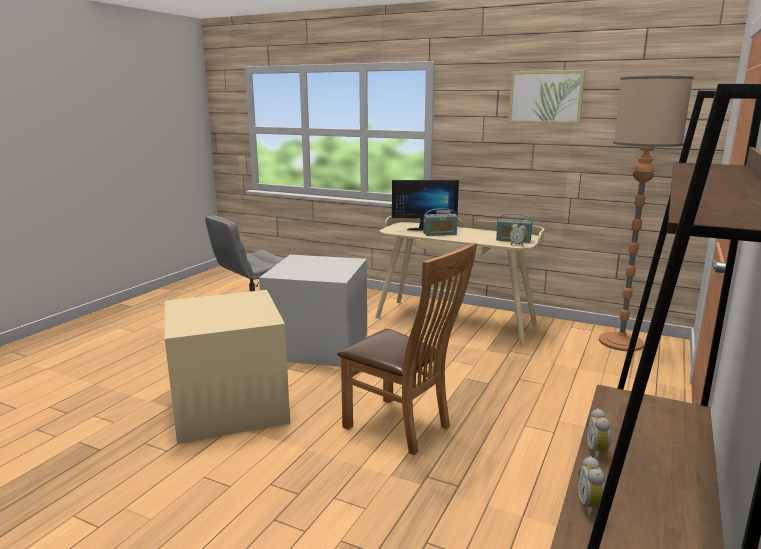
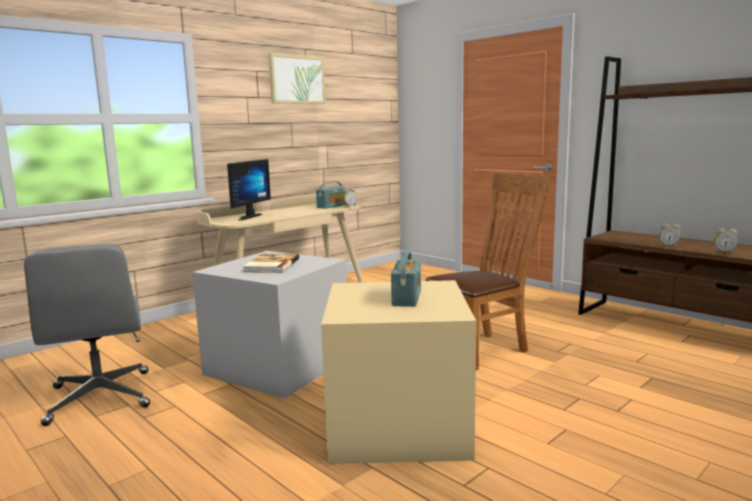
camera: 70 degrees left, 5 degrees down
radio [423,208,458,236] -> radio moved to [391,252,421,307]
floor lamp [599,76,694,351] -> none
none -> book [243,254,299,273]

